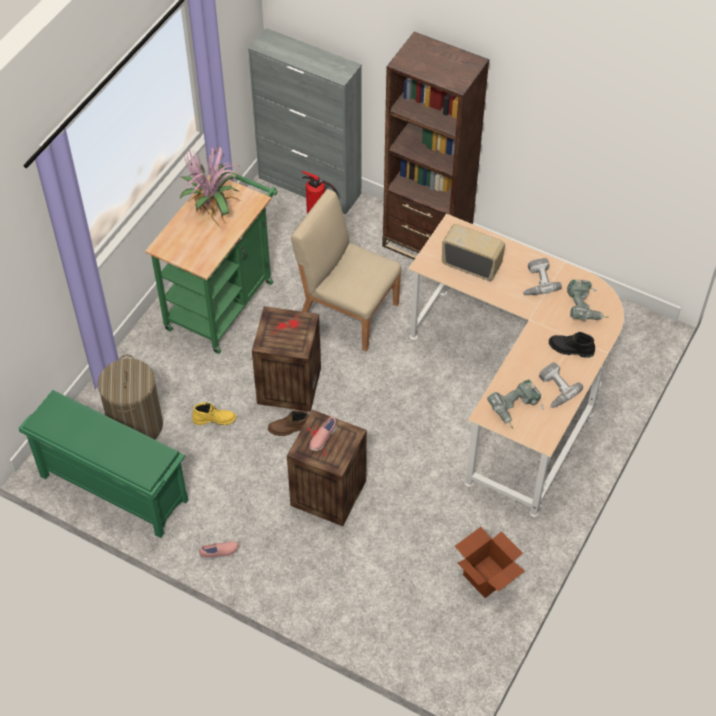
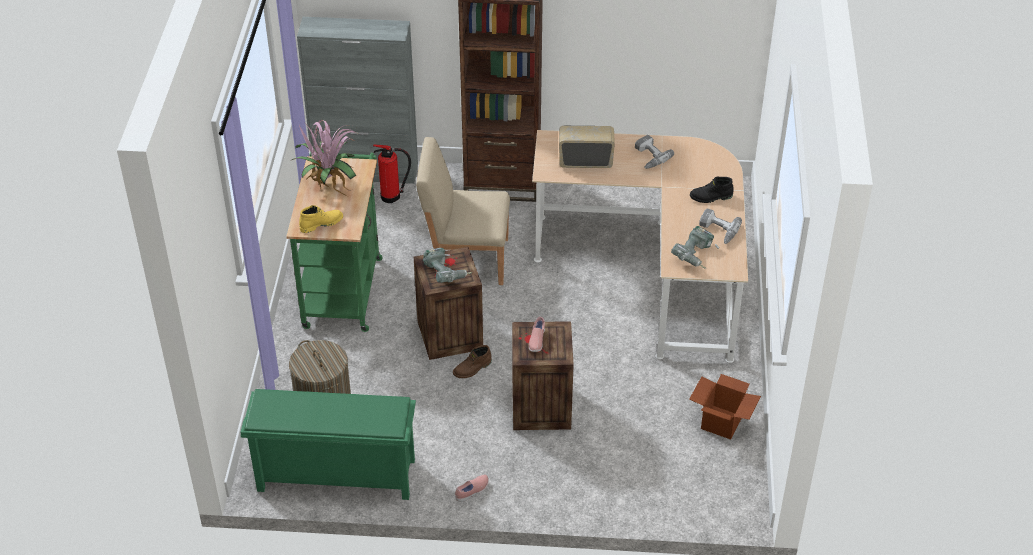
camera: 25 degrees left, 10 degrees down
yellow boot [192,402,236,425] -> yellow boot moved to [299,205,343,233]
power drill [567,279,608,320] -> power drill moved to [423,248,473,283]

